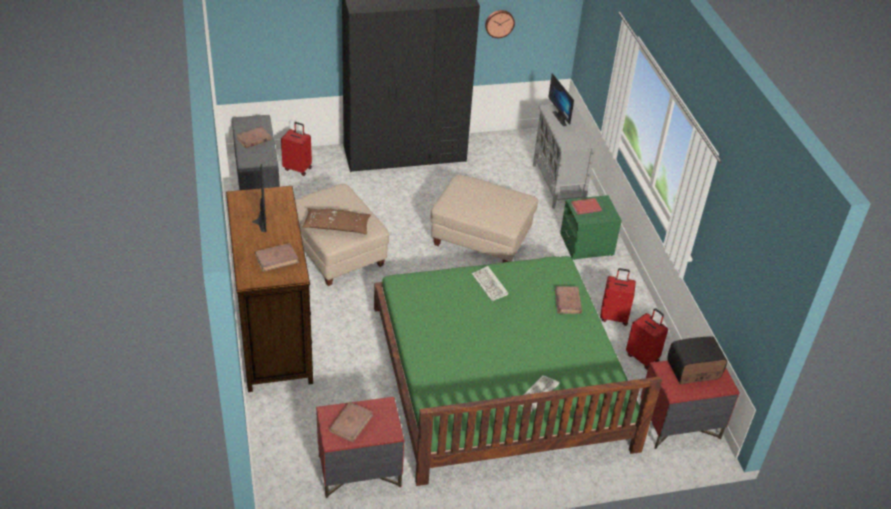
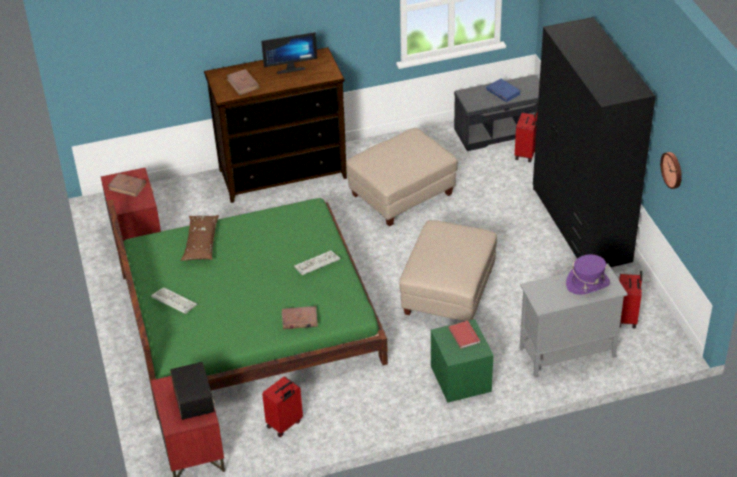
camera: 90 degrees right, 0 degrees up
brown book [236,126,272,148] -> blue book [486,79,521,102]
brown pillow [302,208,371,235] -> brown pillow moved to [181,215,219,261]
monitor [548,73,574,126] -> purple hat [566,254,610,294]
red suitcase [600,268,636,326] -> red suitcase moved to [619,271,642,328]

